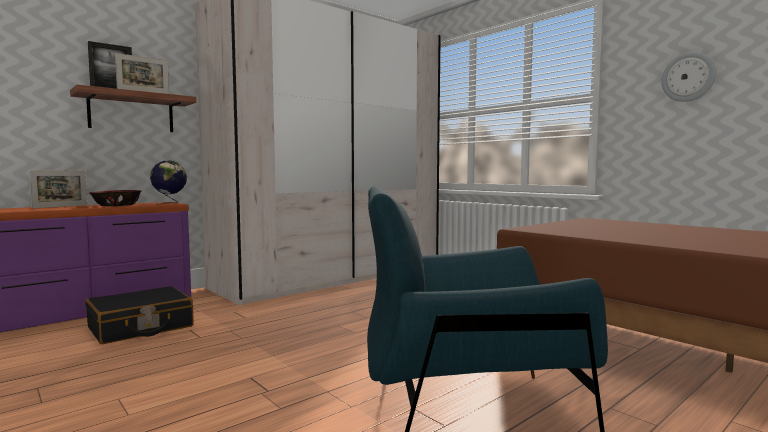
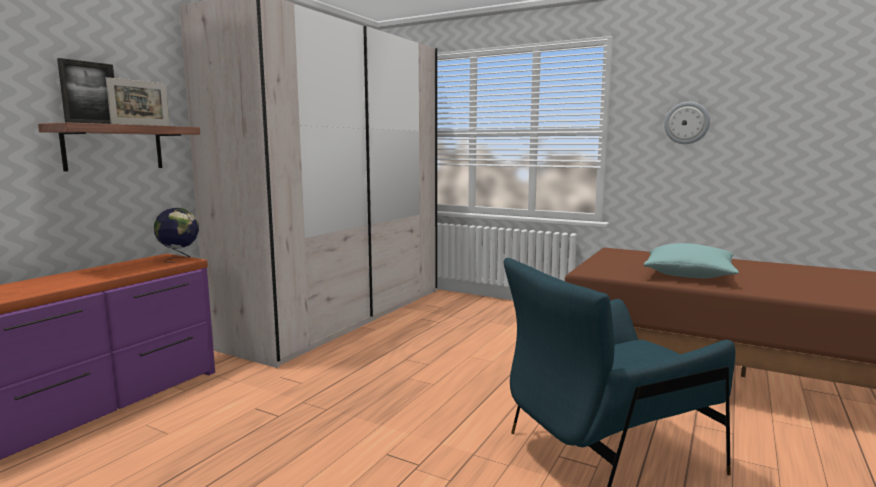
camera: 20 degrees left, 5 degrees up
picture frame [29,170,87,209] -> none
black suitcase [86,286,194,344] -> none
bowl [89,190,141,206] -> none
none -> turquoise pillow [643,243,739,278]

